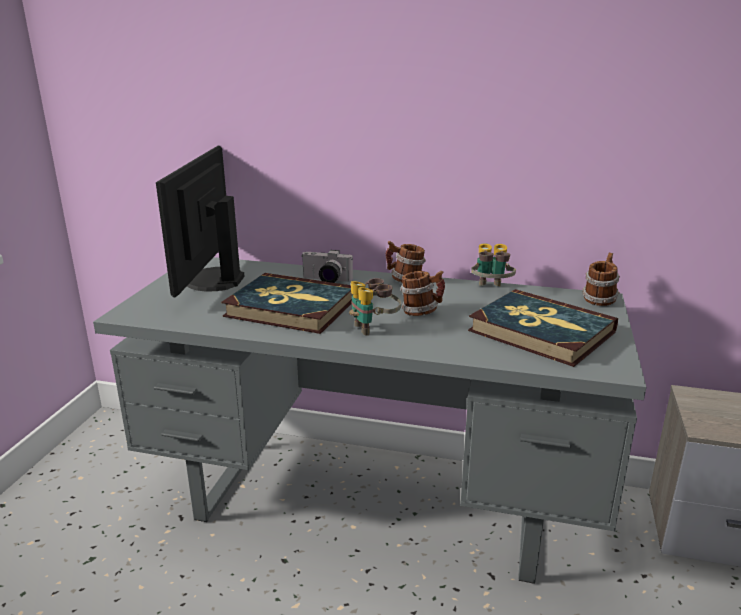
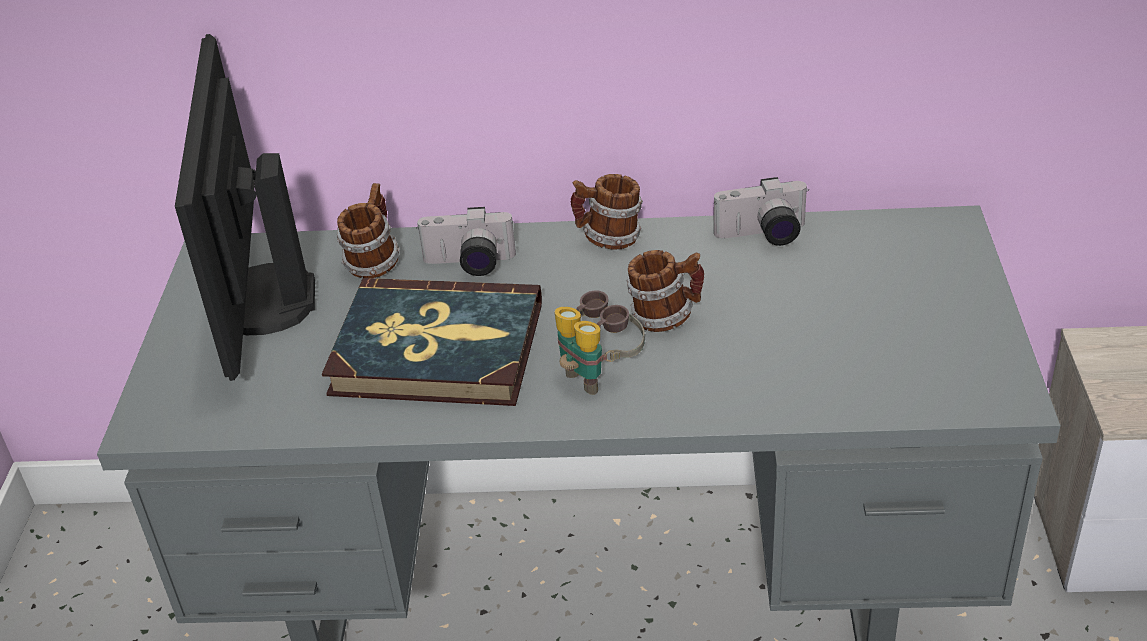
camera: 10 degrees left, 15 degrees up
book [468,289,618,367] -> none
binoculars [471,243,516,286] -> camera [714,177,809,246]
mug [583,253,620,306] -> mug moved to [337,183,400,278]

